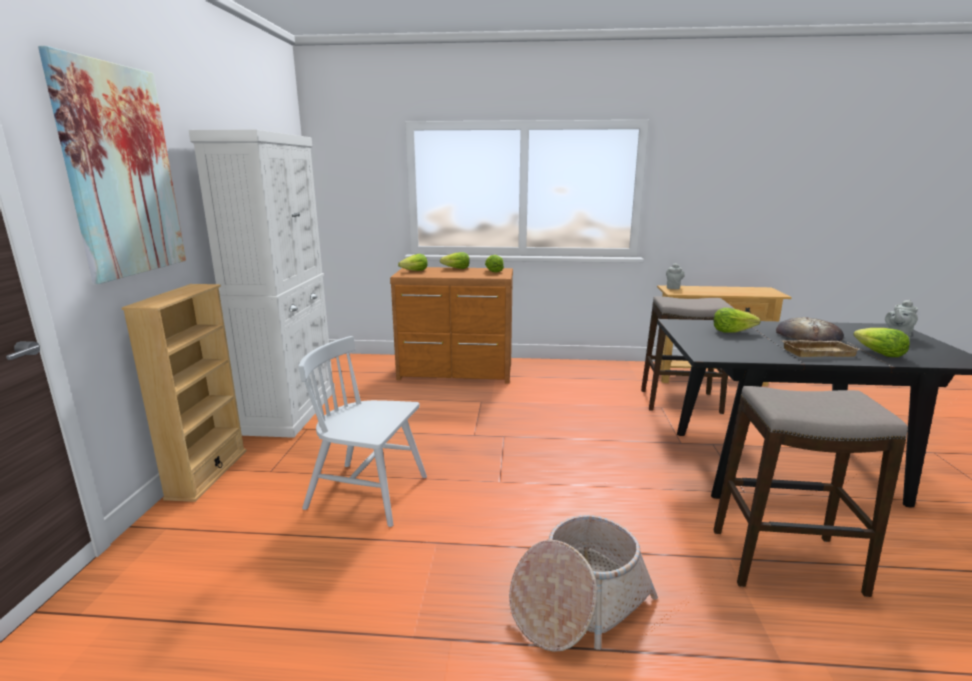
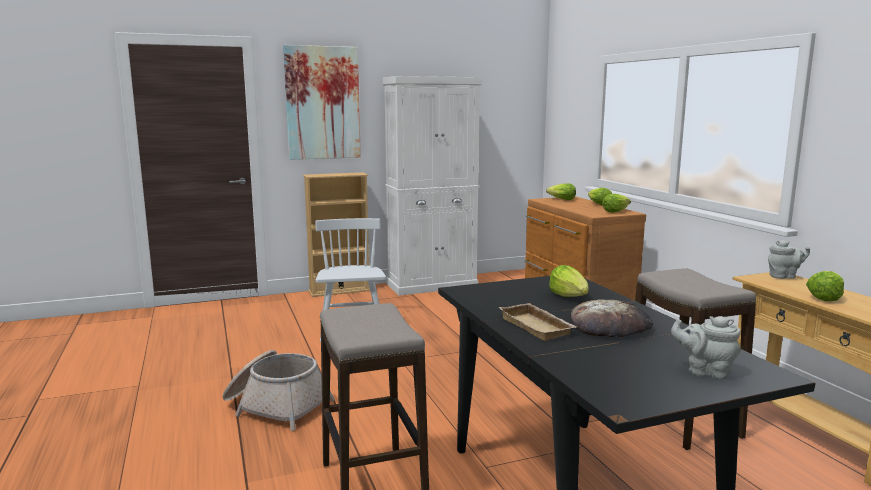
camera: 65 degrees right, 5 degrees down
lettuce [853,328,910,357] -> lettuce moved to [806,271,844,301]

